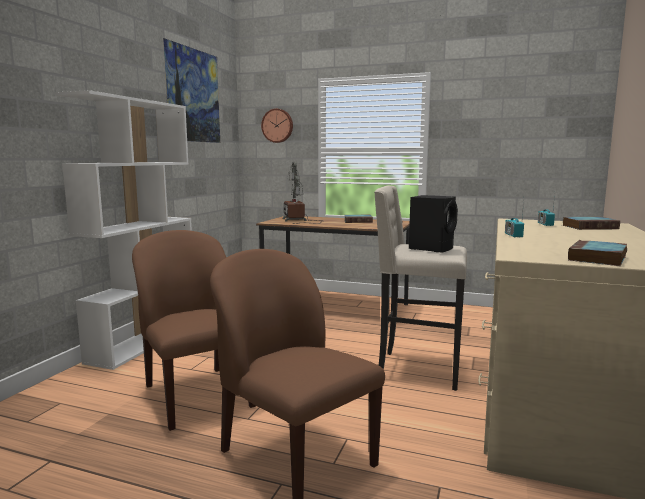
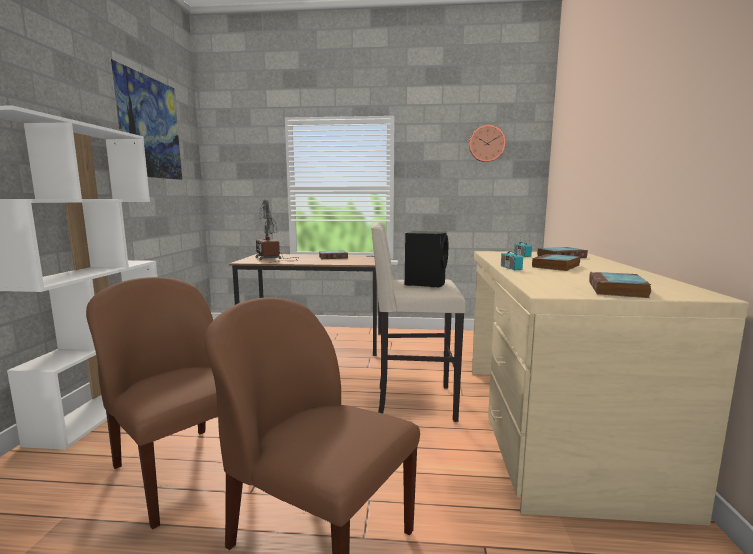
camera: 15 degrees left, 0 degrees up
wall clock [261,109,293,143] -> wall clock moved to [469,125,506,162]
none -> book [532,254,580,271]

